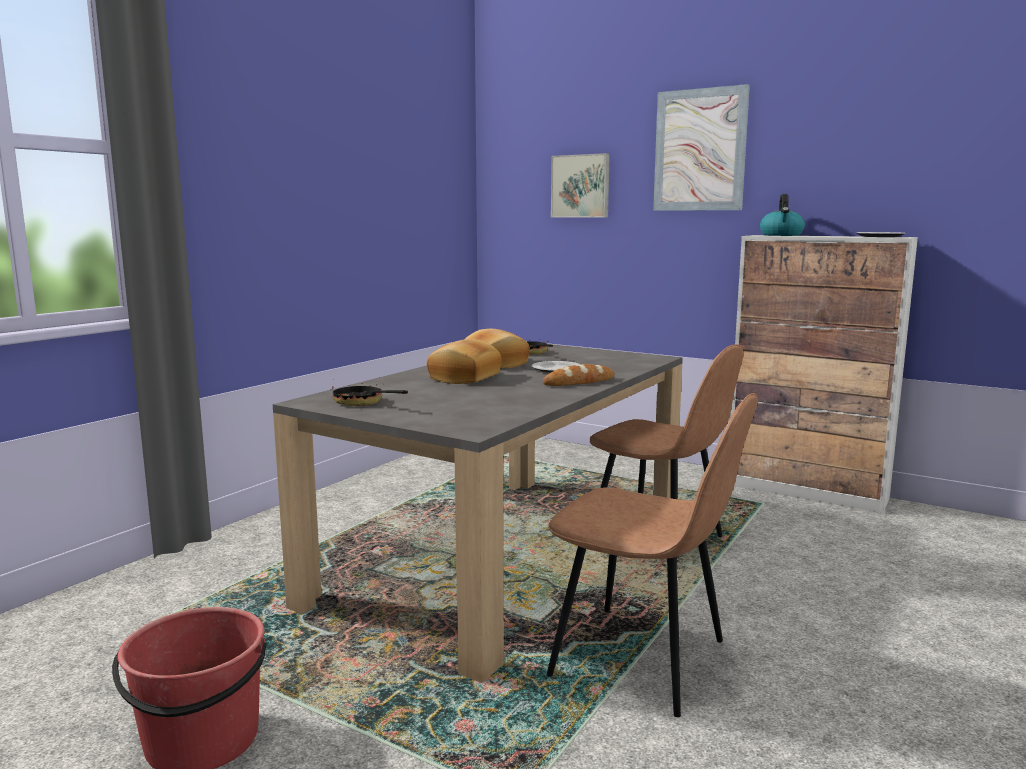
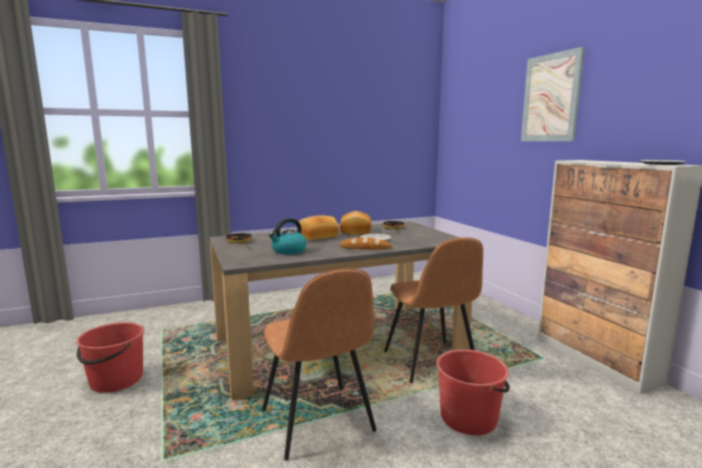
camera: 35 degrees right, 0 degrees up
picture [551,153,610,217] -> none
kettle [760,194,805,236] -> kettle moved to [268,218,307,254]
none -> red bucket [436,349,510,435]

